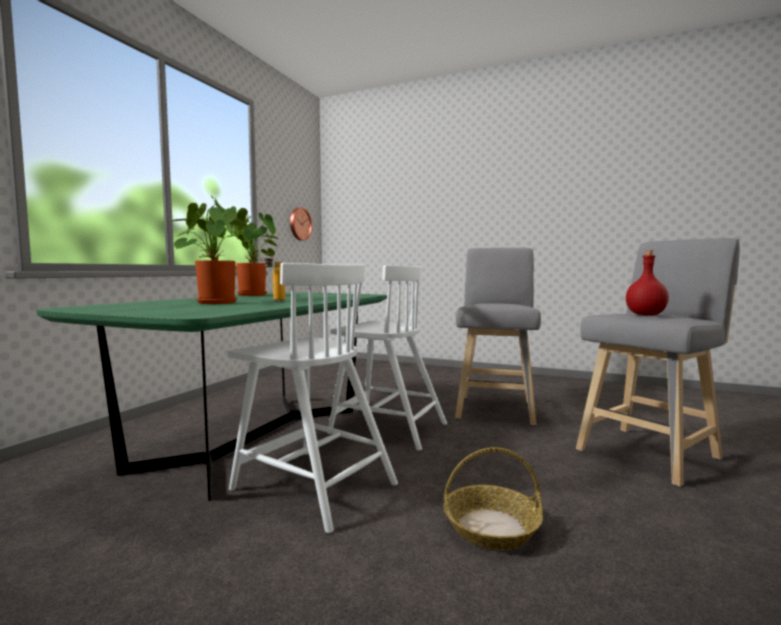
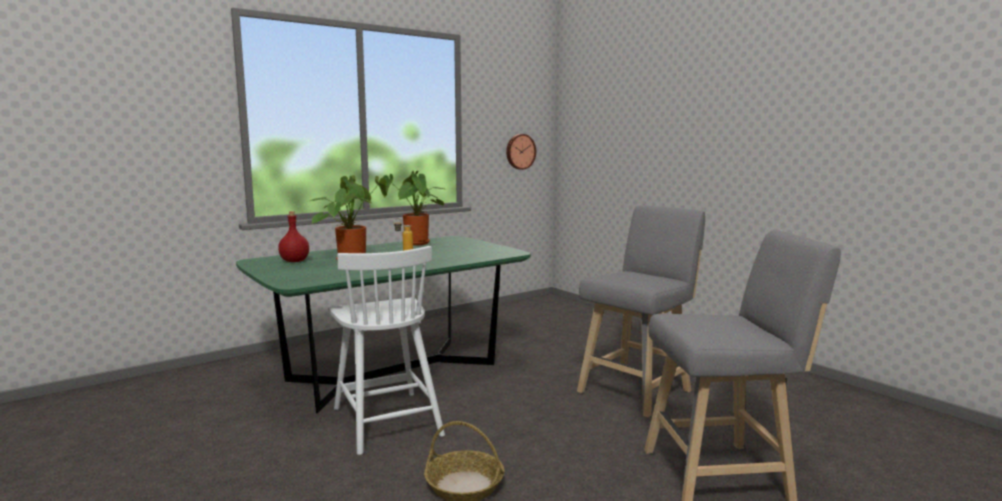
camera: 30 degrees right, 5 degrees up
white chair [328,265,447,451] -> none
red bottle [626,250,669,315] -> red bottle moved to [278,211,309,262]

